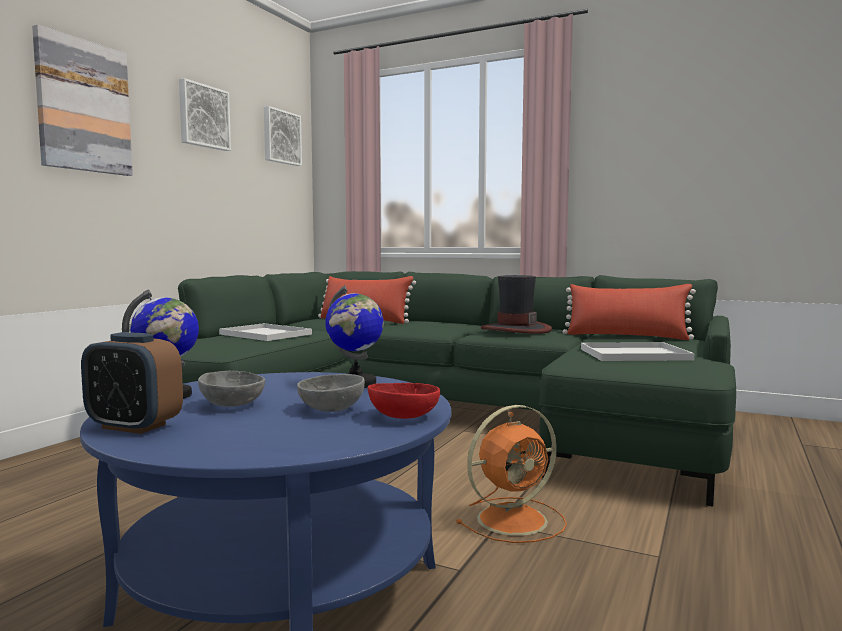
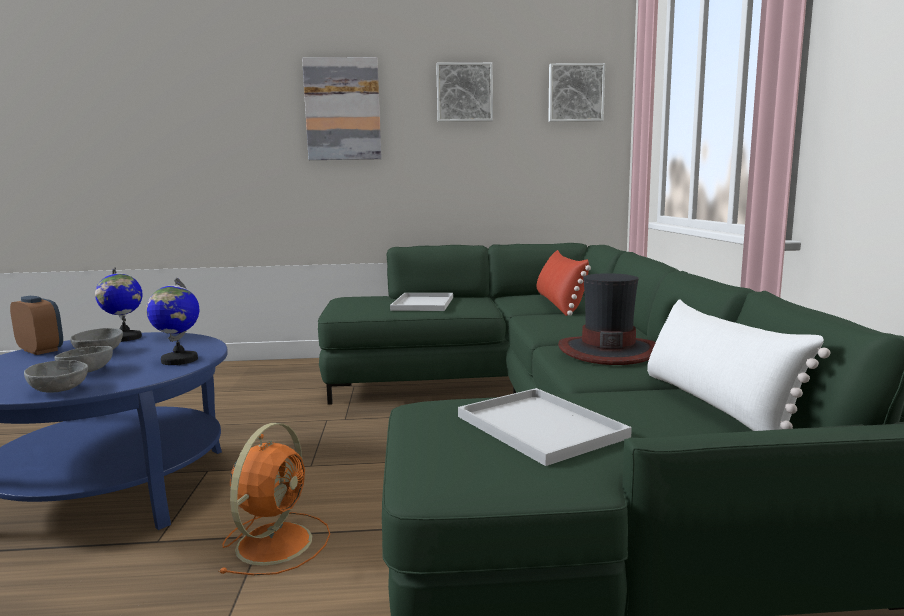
camera: 60 degrees right, 5 degrees up
alarm clock [81,332,183,434] -> alarm clock turned 135 degrees clockwise [10,296,63,355]
red bowl [368,383,440,419] -> grey bowl [24,360,88,393]
orange fan [456,405,567,543] -> orange fan turned 105 degrees counterclockwise [218,423,330,575]
red pillow [563,284,696,340] -> white pillow [647,299,831,431]

